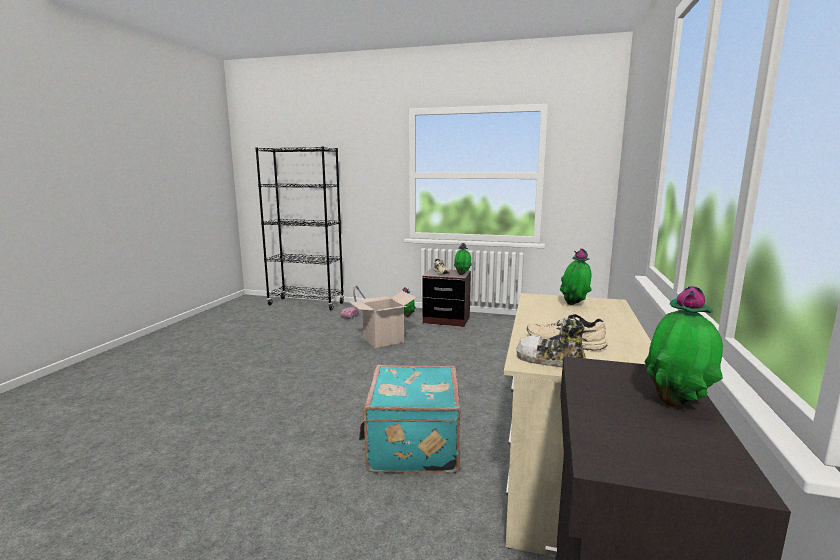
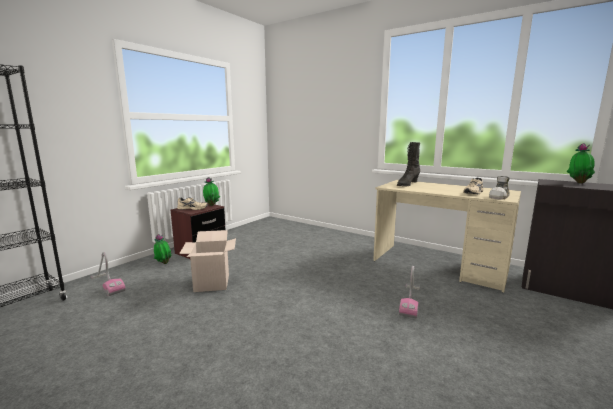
camera: 70 degrees left, 0 degrees up
turquoise suitcase [359,365,461,474] -> vacuum cleaner [399,266,420,319]
potted plant [560,248,592,305] -> black boot [397,142,420,187]

